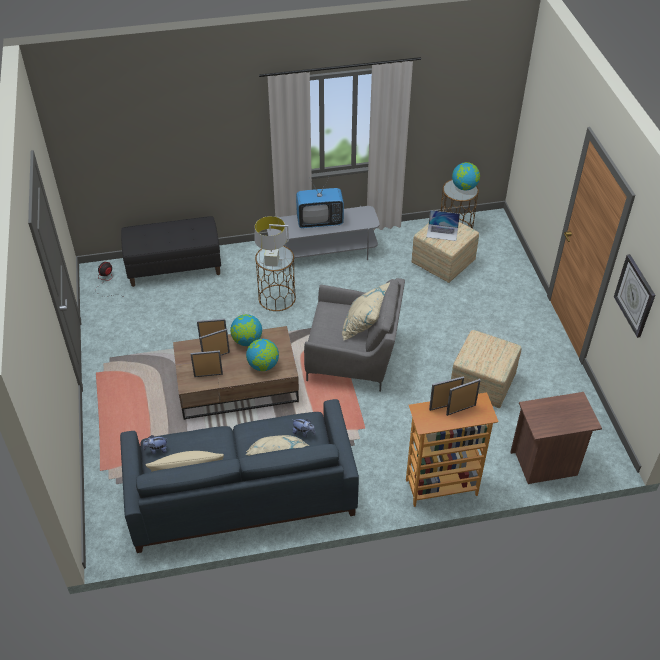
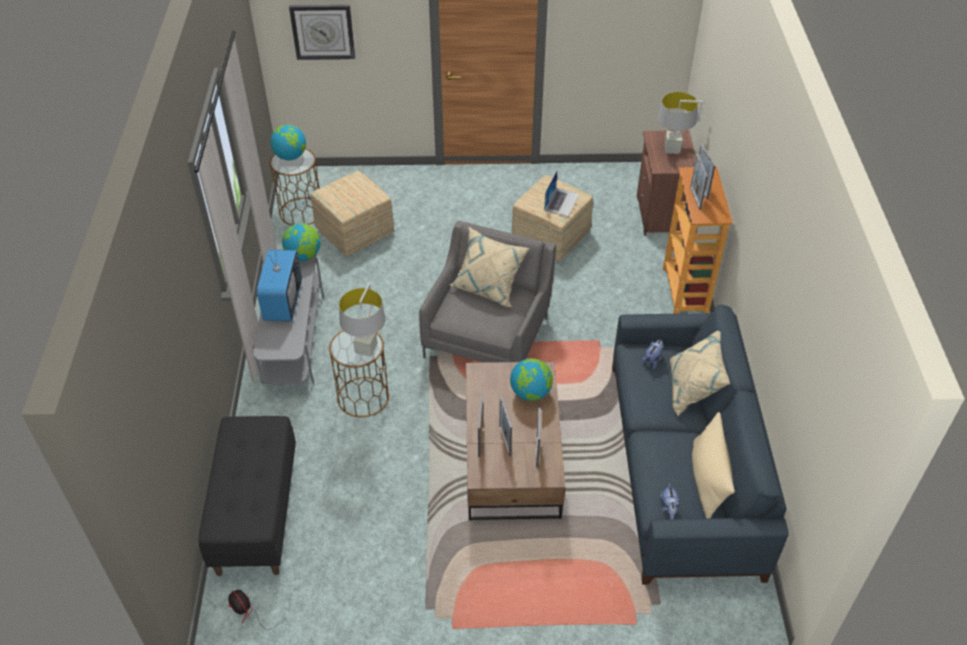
camera: 80 degrees left, 0 degrees up
globe [230,314,262,346] -> globe moved to [282,223,320,261]
laptop [426,210,460,241] -> laptop moved to [544,171,579,216]
wall clock [614,254,655,338] -> wall clock moved to [289,5,355,60]
none -> grey table lamp [658,92,703,154]

